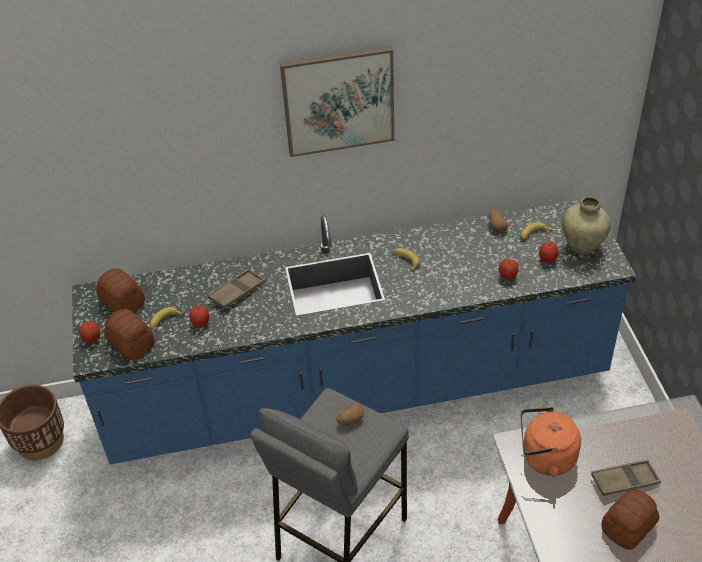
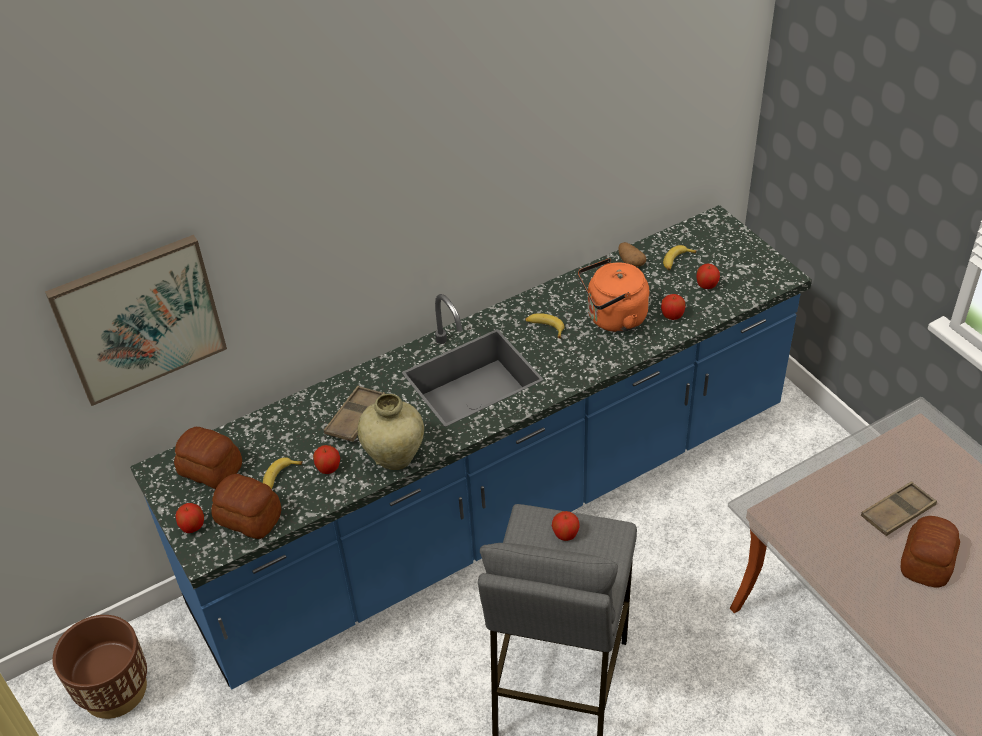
camera: 20 degrees left, 0 degrees up
picture [280,46,394,157] -> picture moved to [45,235,227,406]
potato [337,403,364,425] -> apple [552,511,580,541]
orange kettle [521,407,581,477] -> orange kettle moved to [578,258,649,332]
beige vase [562,197,611,255] -> beige vase moved to [357,394,424,470]

